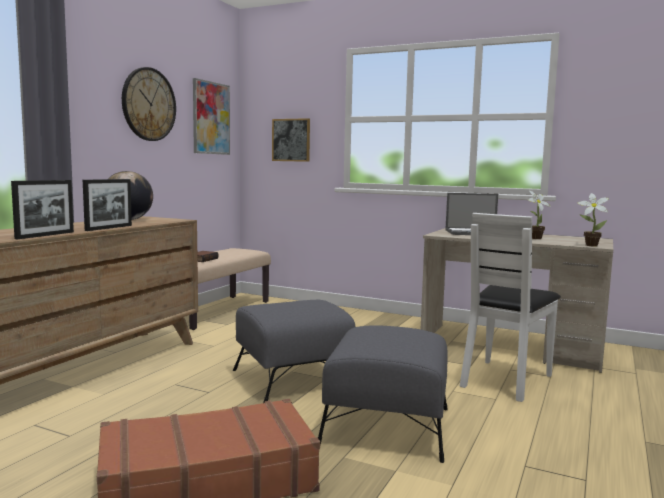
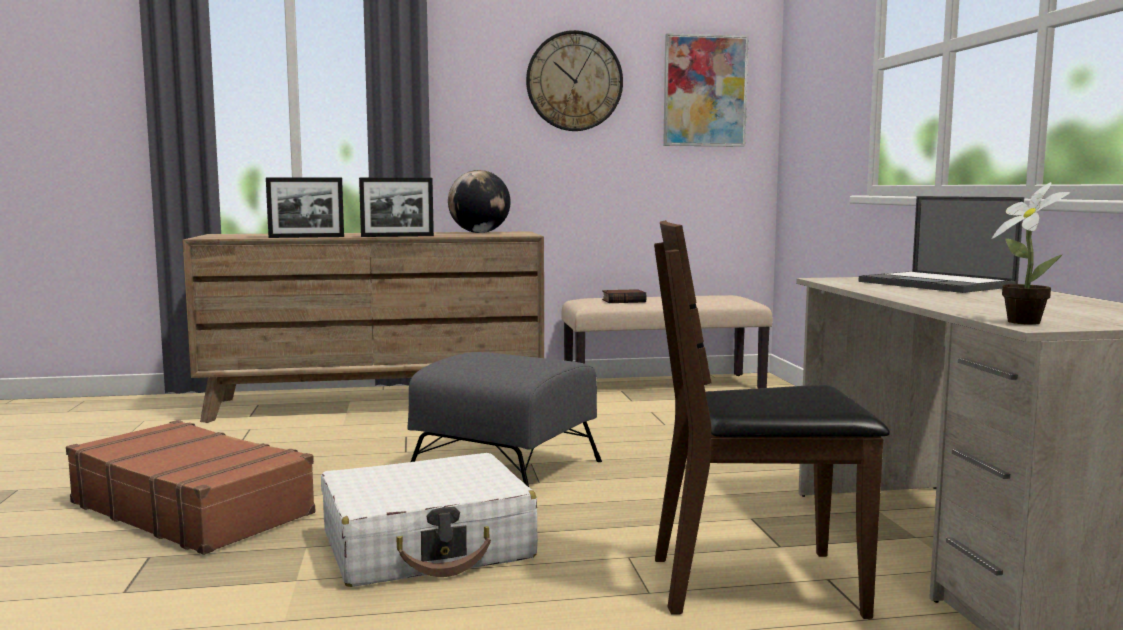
camera: 55 degrees right, 0 degrees up
picture [272,118,310,162] -> none
grey ottoman [318,325,448,463] -> white suitcase [321,453,538,587]
white chair [460,213,561,402] -> brown chair [654,220,890,619]
potted plant [528,190,551,239] -> none

